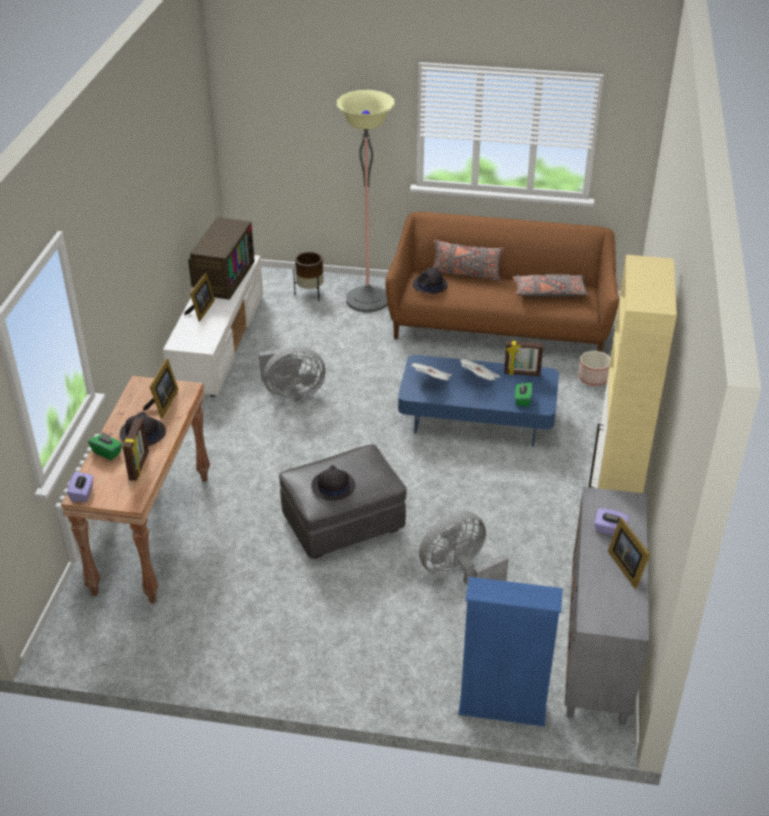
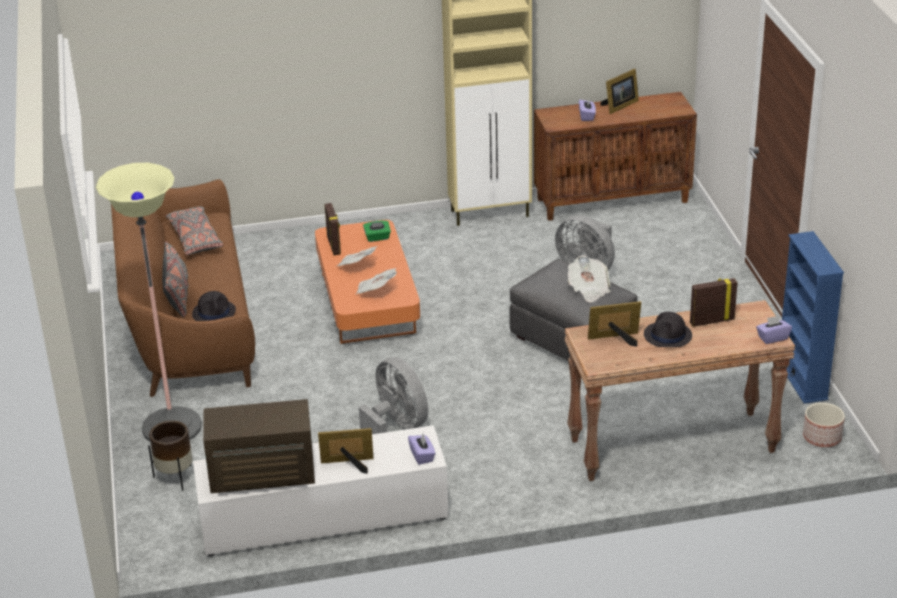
camera: 110 degrees left, 5 degrees down
green tissue box [88,432,122,460] -> none
black hat [311,465,356,501] -> newspaper [568,255,610,303]
blue coffee table [398,355,559,446] -> orange coffee table [315,220,420,344]
blue bookcase [458,577,563,727] -> blue bookcase moved to [782,231,844,404]
grey cabinet [565,487,649,725] -> brown cabinet [534,92,697,221]
planter [578,351,610,386] -> planter moved to [803,403,845,447]
none -> purple tissue box [408,434,436,465]

